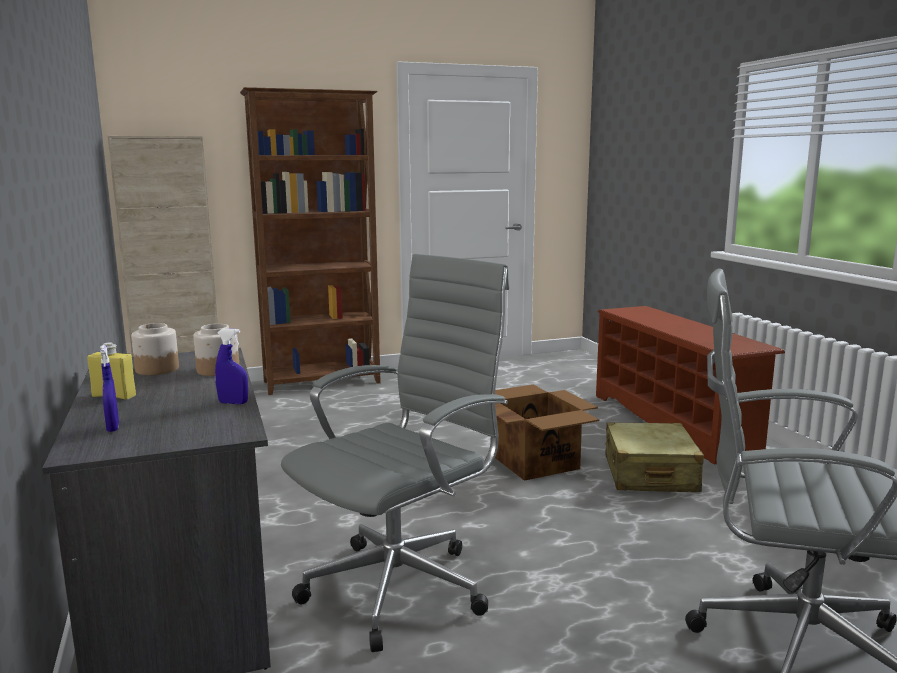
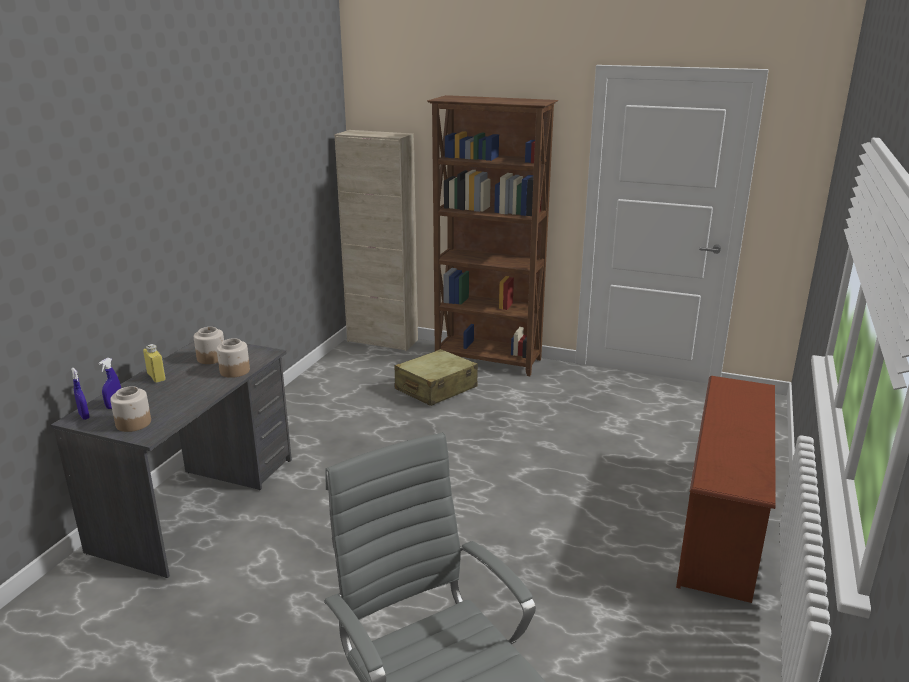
camera: 40 degrees right, 10 degrees up
blue spray bottle [215,328,248,404] -> blue spray bottle moved to [71,368,90,420]
grey office chair [281,254,509,652] -> none
cardboard box [495,385,600,481] -> none
beige suitcase [605,422,704,492] -> beige suitcase moved to [394,349,478,406]
none -> jar [110,386,151,432]

